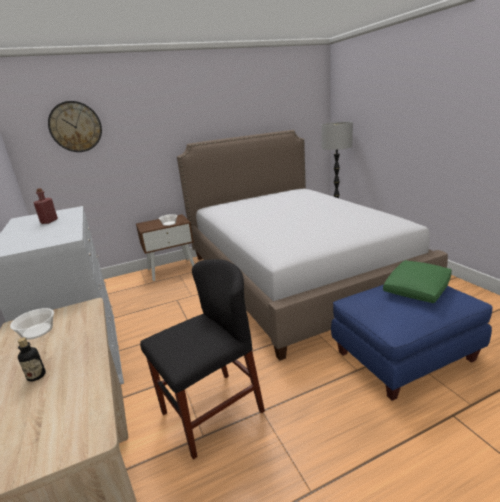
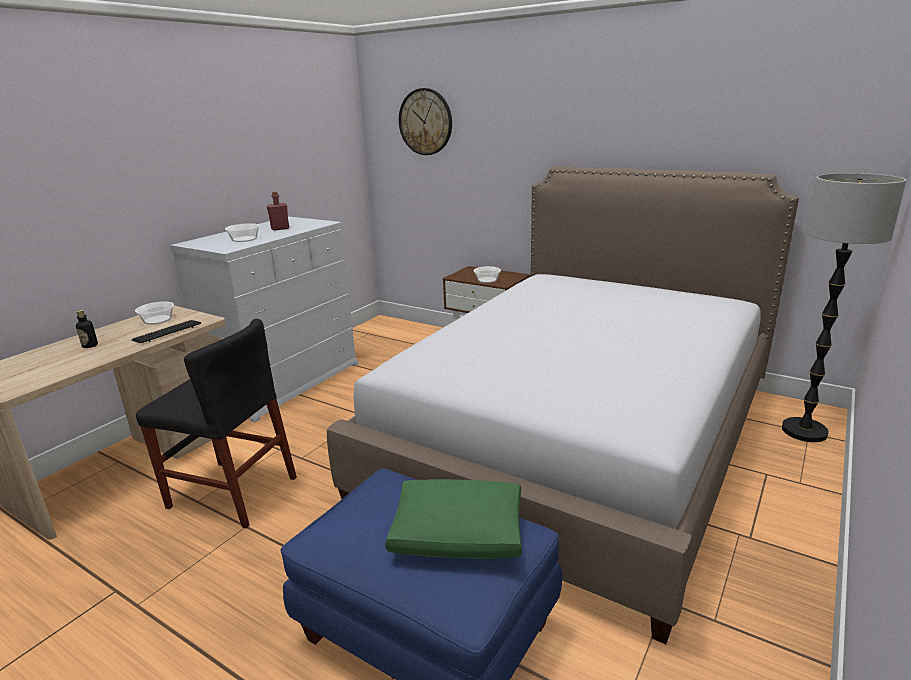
camera: 55 degrees right, 0 degrees up
none -> keyboard [132,320,201,343]
none -> bowl [225,223,260,242]

